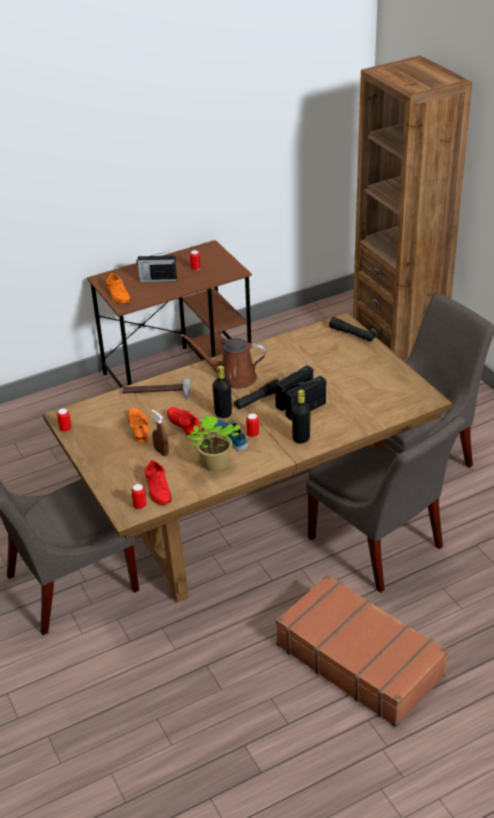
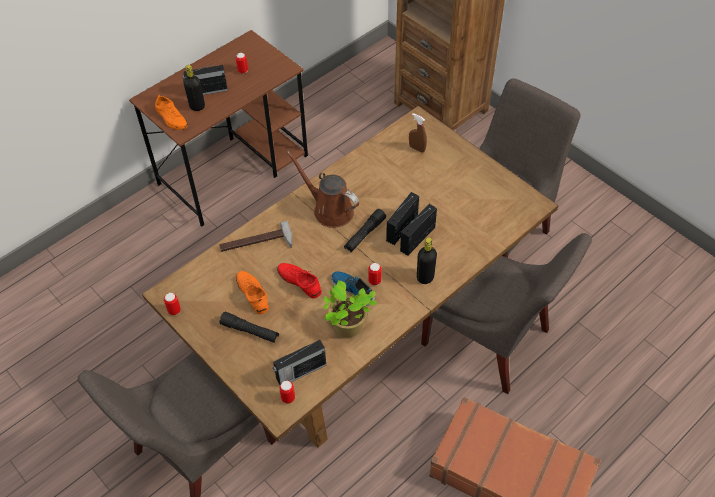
camera: 15 degrees left, 15 degrees up
red shoe [145,460,171,505] -> radio [273,340,326,385]
brown spray bottle [152,410,169,456] -> brown spray bottle moved to [409,113,427,153]
brown watering can [181,334,266,389] -> brown watering can turned 45 degrees clockwise [286,151,359,228]
black bottle [212,366,232,418] -> black bottle moved to [184,65,205,111]
black flashlight [329,317,376,342] -> black flashlight moved to [219,312,279,343]

